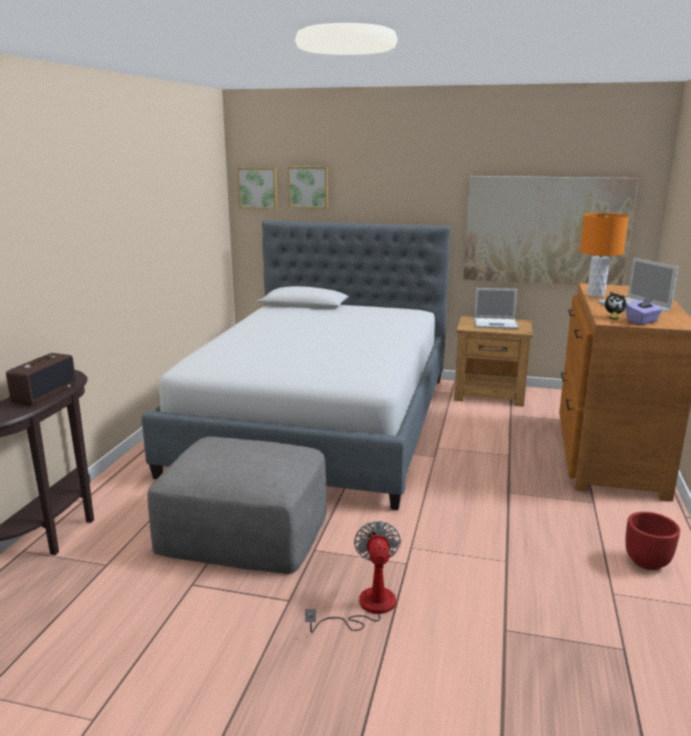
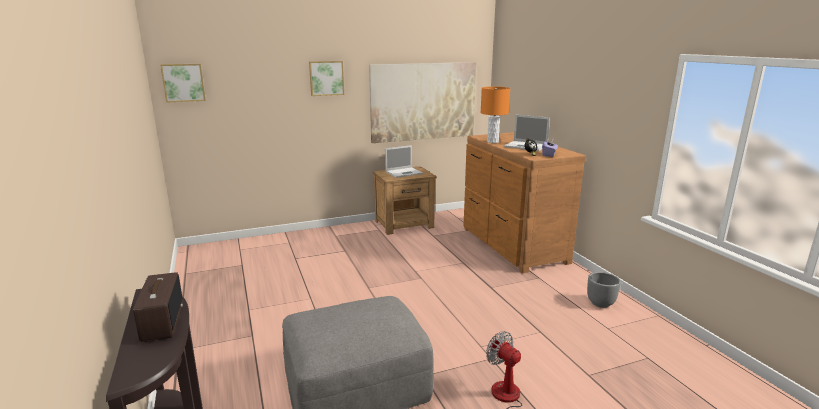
camera: 35 degrees left, 0 degrees up
bed [142,220,451,510] -> none
picture [288,167,328,209] -> picture moved to [309,61,344,96]
red planter [625,512,680,570] -> grey planter [587,272,621,308]

